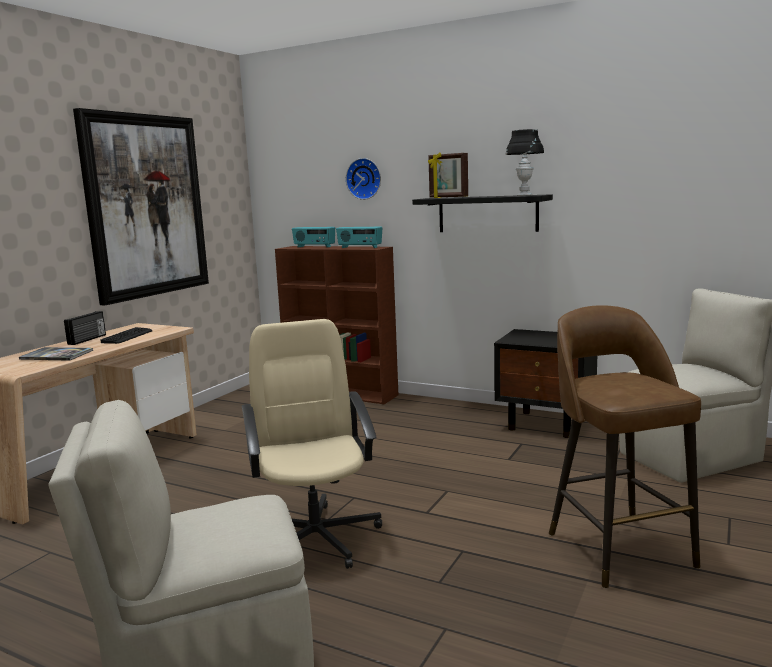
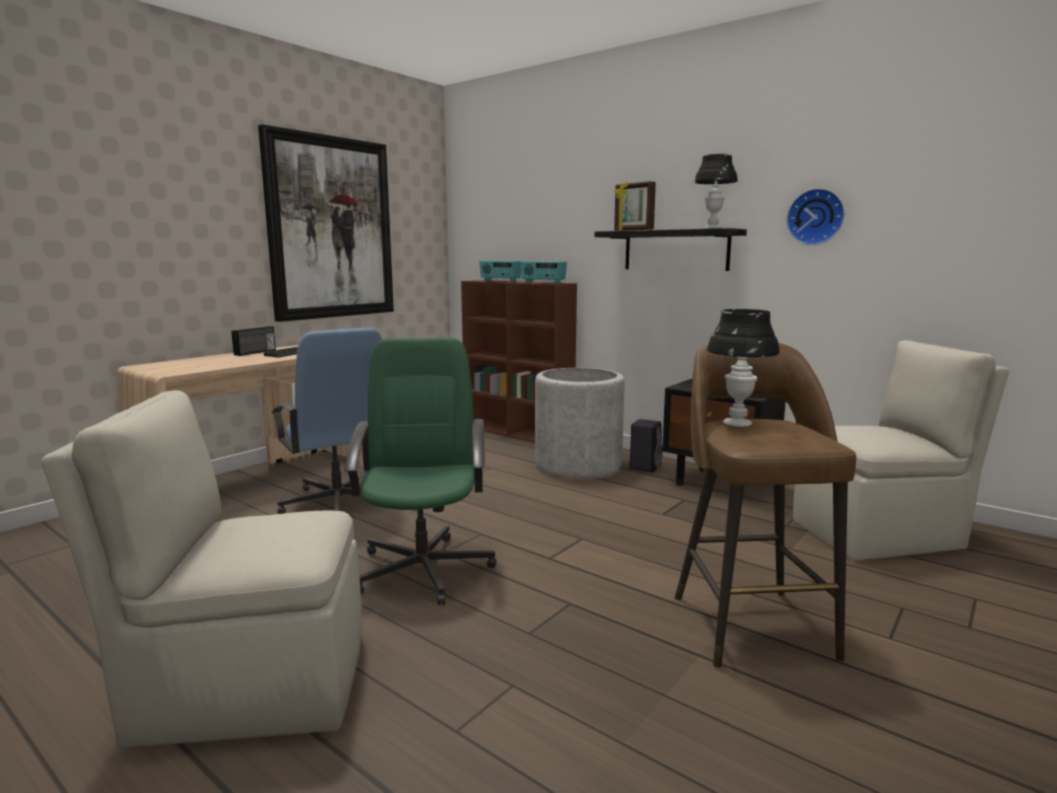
camera: 10 degrees right, 0 degrees up
book [19,347,93,361] -> none
beige office chair [242,319,382,569] -> green office chair [344,338,497,605]
wall clock [346,158,381,200] -> wall clock moved to [786,188,845,245]
none -> blue office chair [272,328,382,514]
none -> grey planter [535,368,625,478]
none -> black speaker [629,419,663,473]
none -> black table lamp [707,309,780,427]

